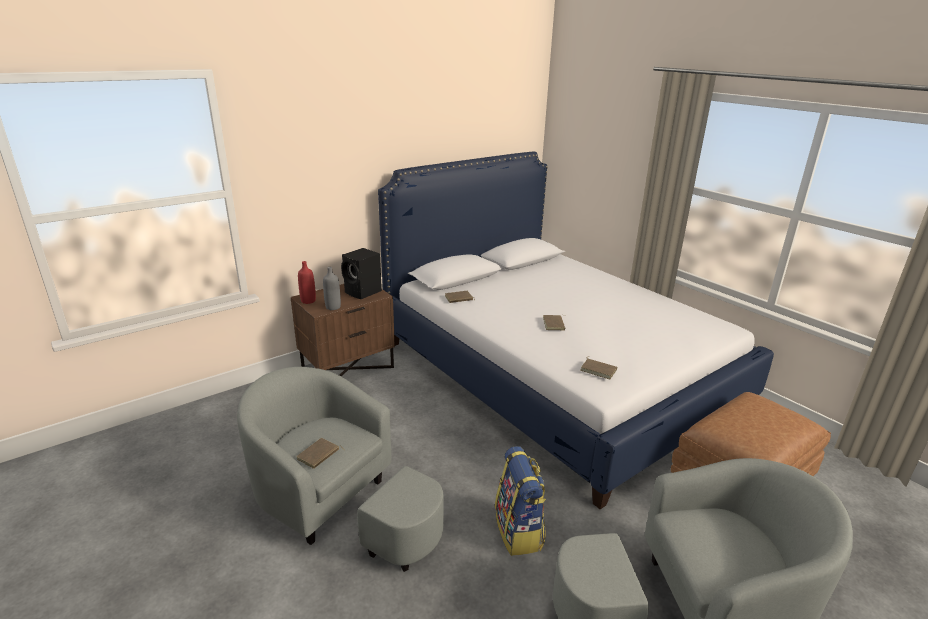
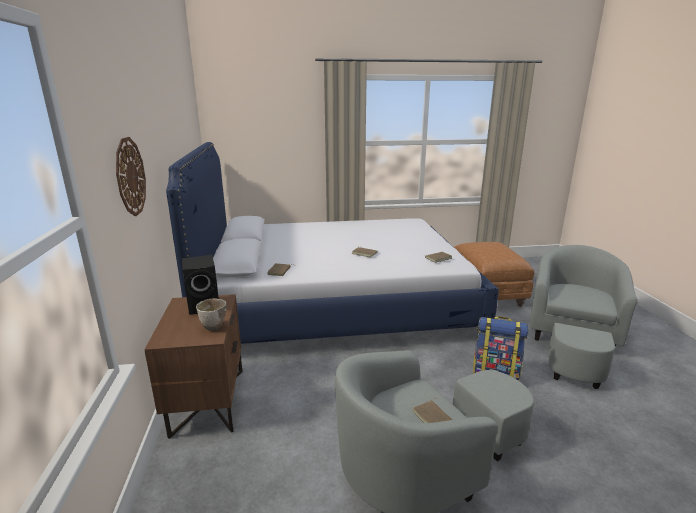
camera: 60 degrees left, 5 degrees down
red bottle [298,261,316,304] -> none
grey bottle [323,267,341,310] -> bowl [196,298,227,331]
none -> wall clock [116,137,146,216]

